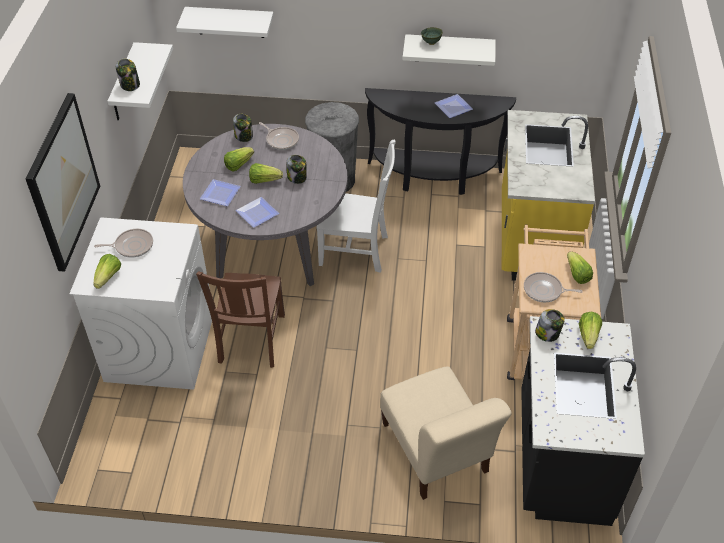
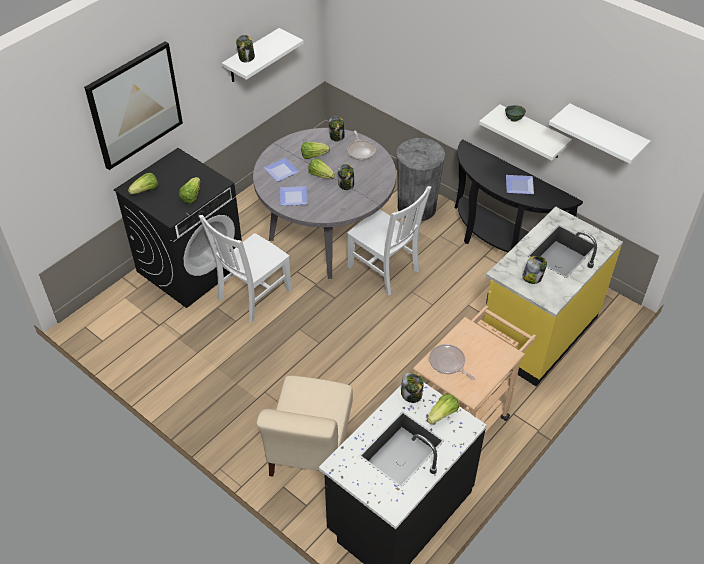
camera: 35 degrees right, 0 degrees up
white washing machine [70,217,212,390] -> black washing machine [114,148,242,308]
frying pan [94,229,153,258] -> none
white shelf [176,7,274,38] -> white shelf moved to [549,103,651,164]
brown chair [196,271,285,368] -> white chair [199,215,292,323]
lettuce [567,251,593,284] -> lettuce moved to [179,177,200,203]
none -> jar [522,256,547,284]

